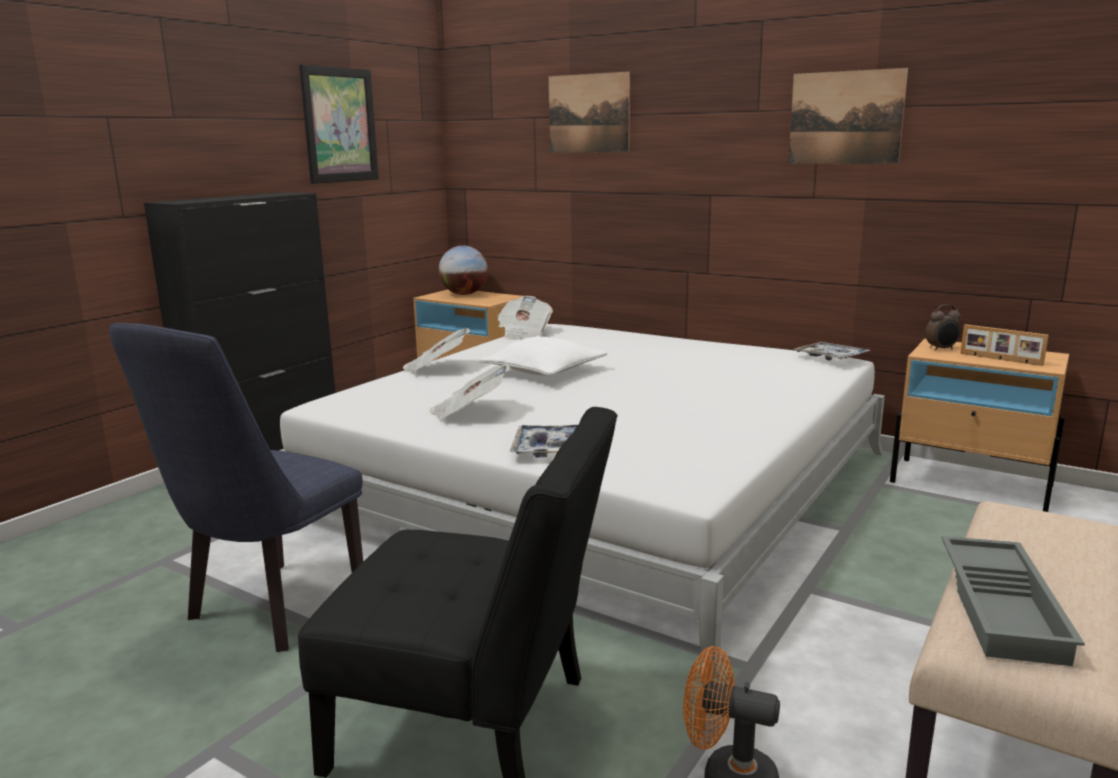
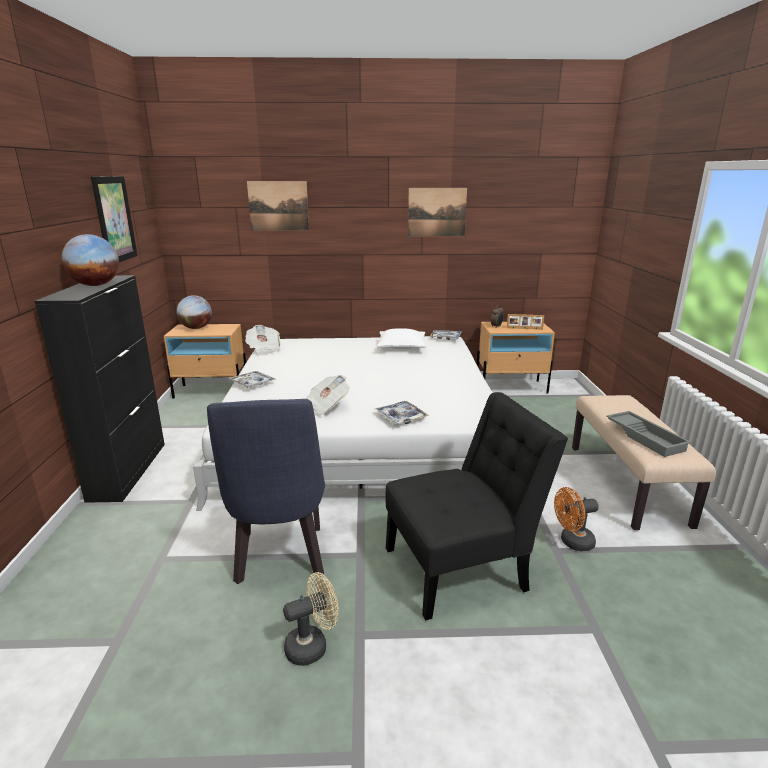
camera: 35 degrees left, 5 degrees up
newspaper [402,328,470,372] -> tray [228,371,276,388]
white pillow [479,337,607,376] -> white pillow moved to [377,329,426,349]
none -> globe [62,234,119,286]
none -> beige fan [283,572,339,666]

